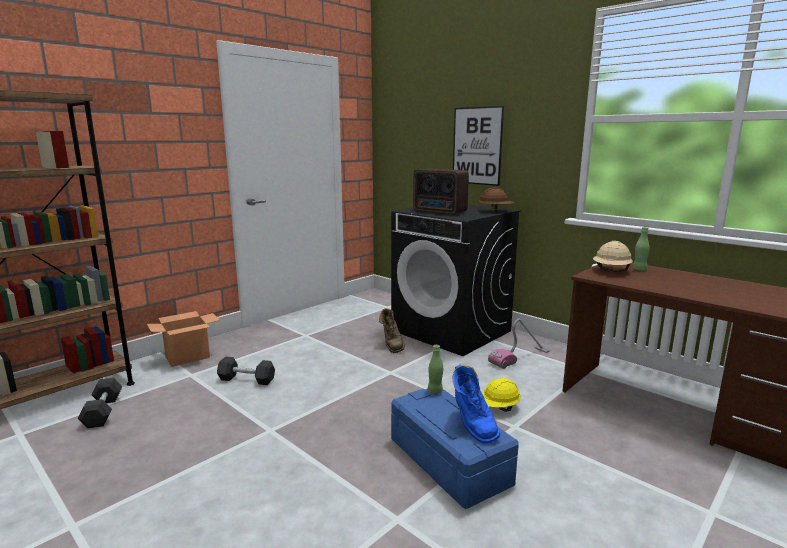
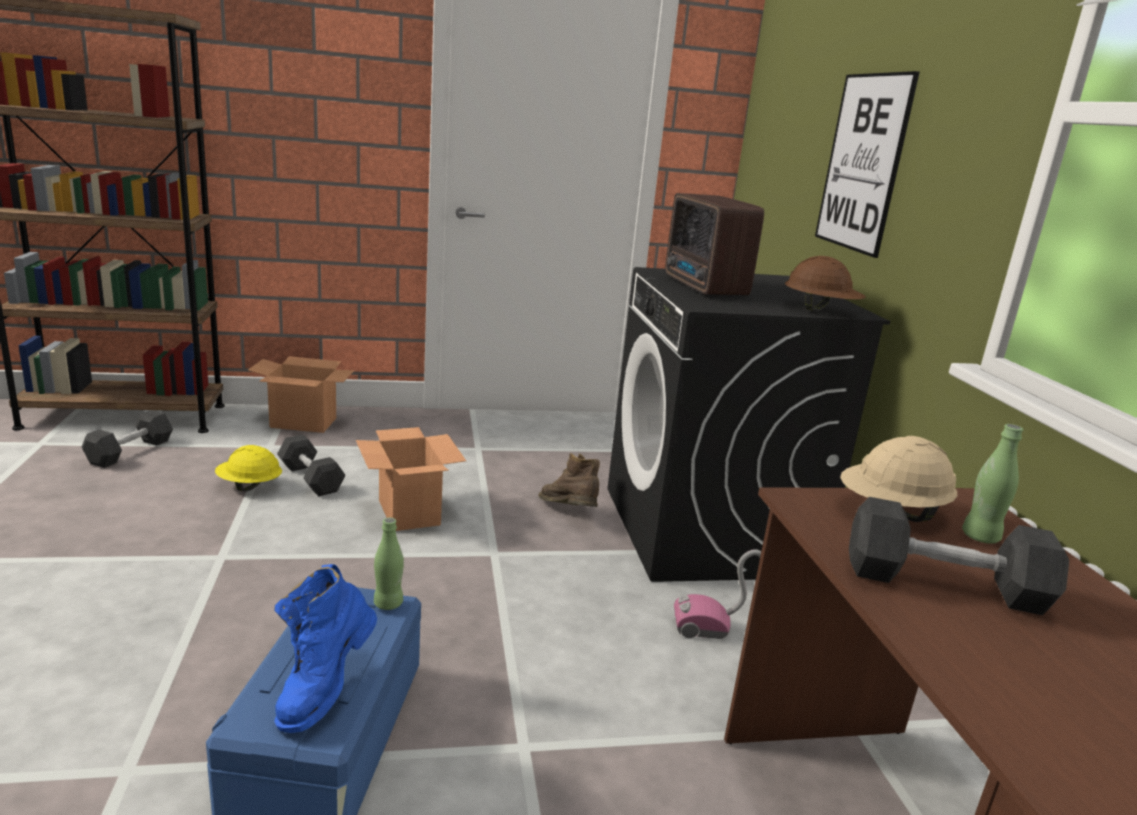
camera: 35 degrees right, 5 degrees up
brown boot [379,308,405,353] -> brown boot turned 120 degrees clockwise [538,453,600,507]
yellow hard hat [482,378,521,412] -> yellow hard hat moved to [215,445,282,492]
none -> cardboard box [356,427,466,531]
none -> black dumbbell [849,497,1069,615]

